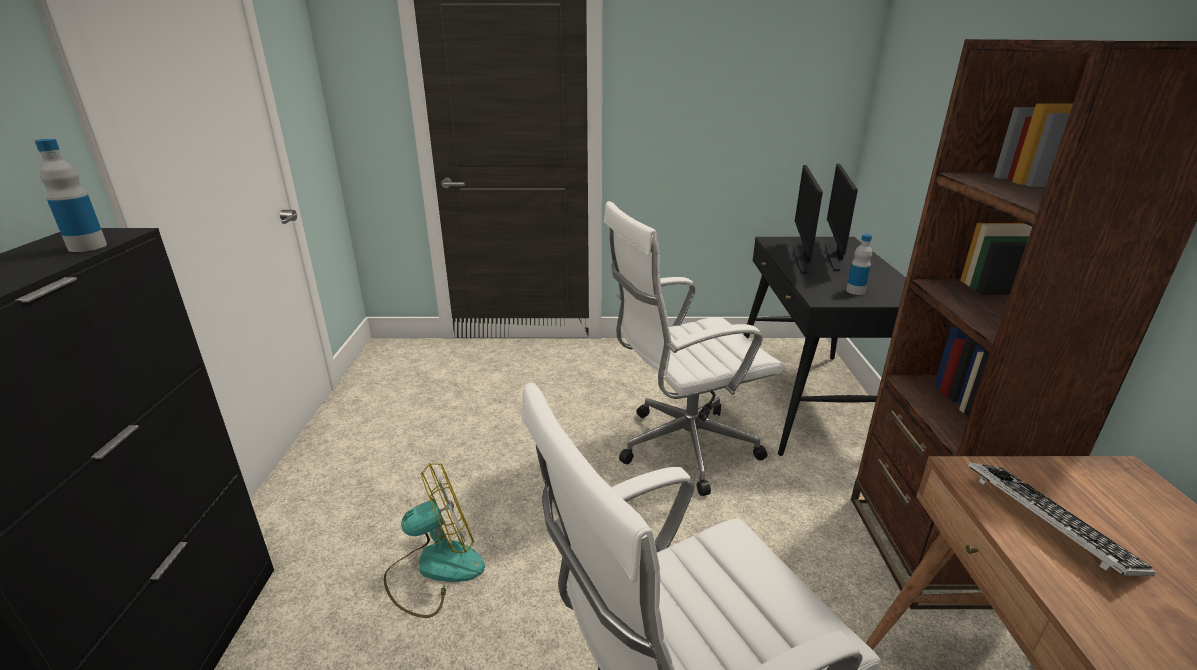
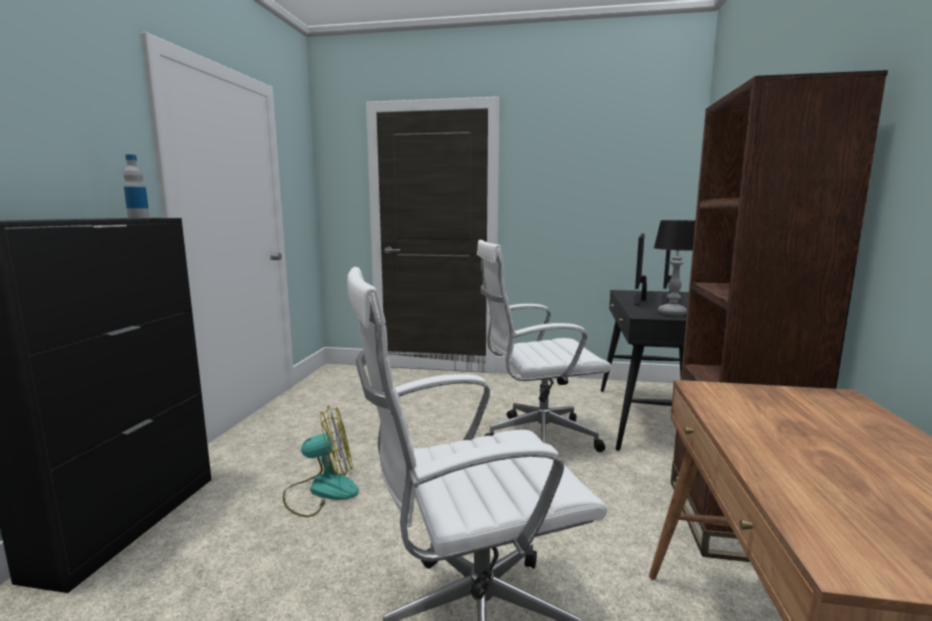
camera: 10 degrees right, 15 degrees down
bottle [846,234,872,295] -> table lamp [654,220,695,316]
keyboard [968,462,1156,576] -> none

